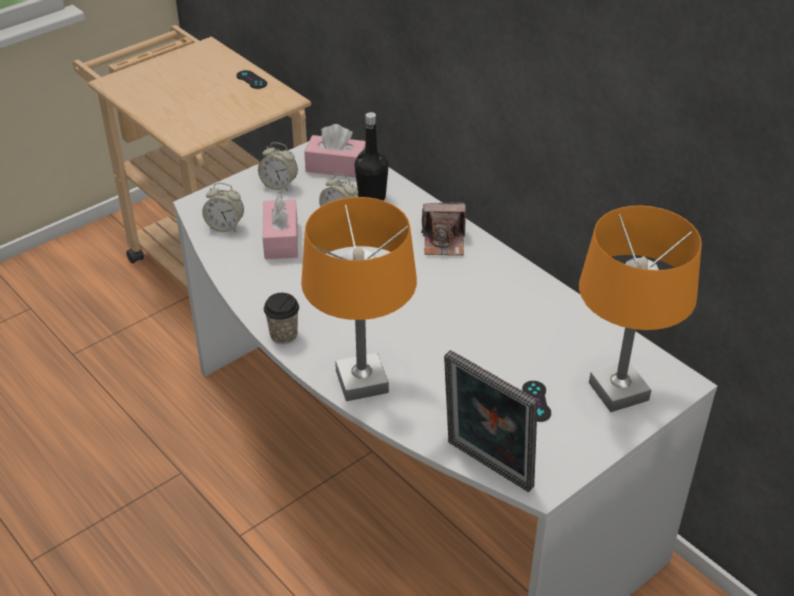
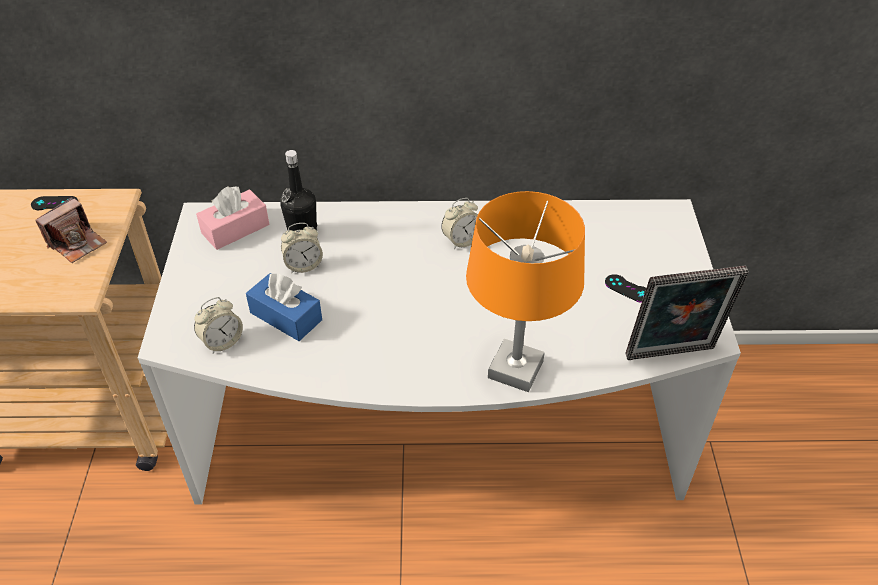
camera: 50 degrees left, 5 degrees up
alarm clock [258,143,298,191] -> alarm clock moved to [441,198,478,249]
pink tissue box [262,193,298,259] -> blue tissue box [246,273,322,341]
cup [264,293,299,344] -> none
camera [421,202,466,256] -> camera moved to [35,197,107,263]
orange table lamp [579,205,702,412] -> none

